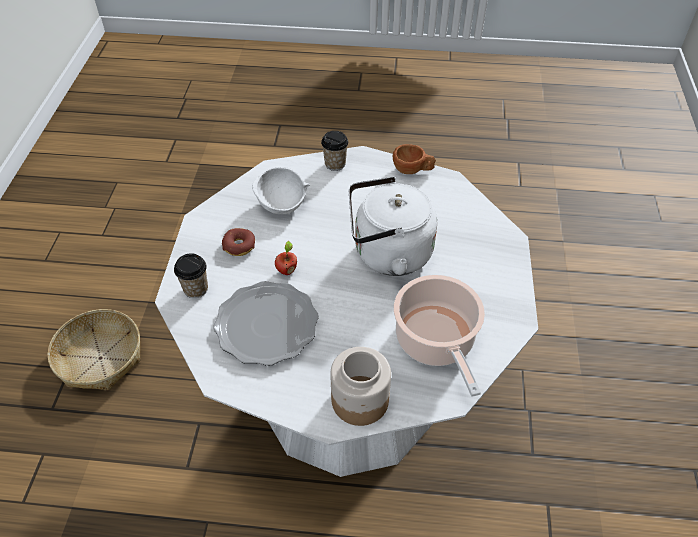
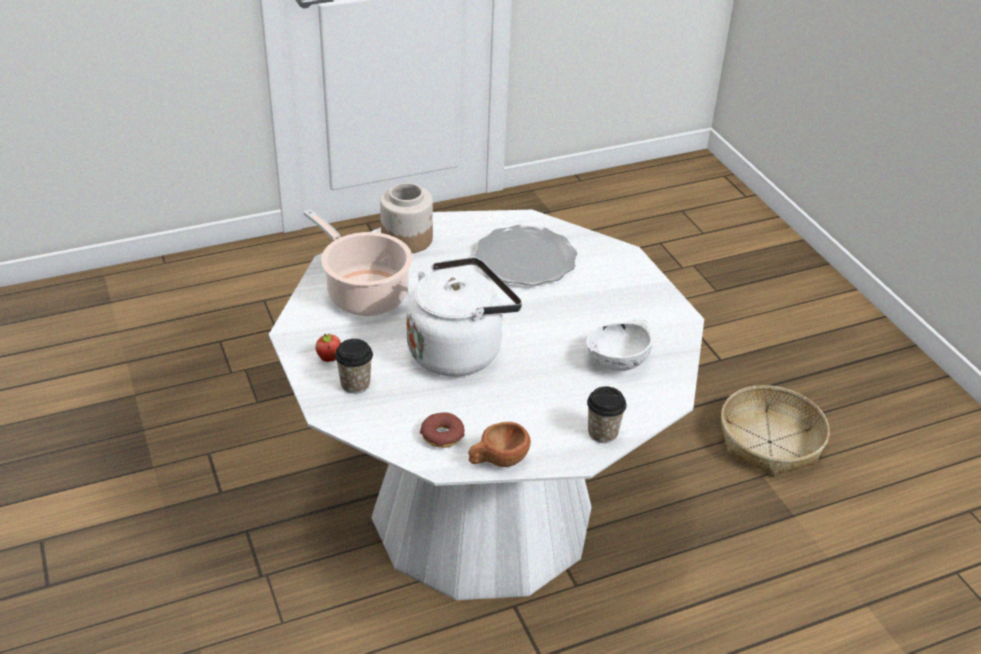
camera: 150 degrees right, 10 degrees down
cup [174,253,208,298] -> cup moved to [335,339,373,394]
donut [222,228,255,256] -> donut moved to [420,412,465,448]
apple [275,241,297,275] -> apple moved to [315,333,341,362]

